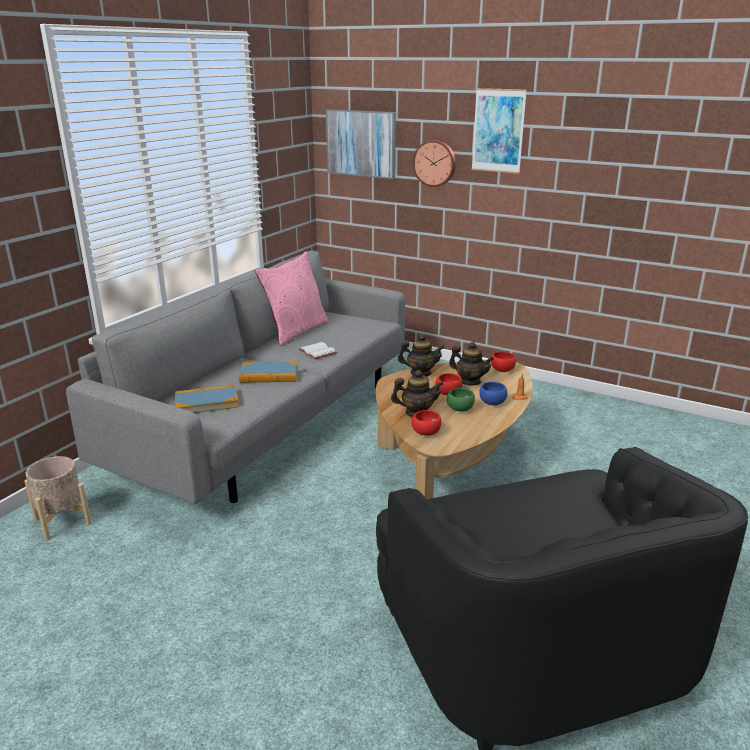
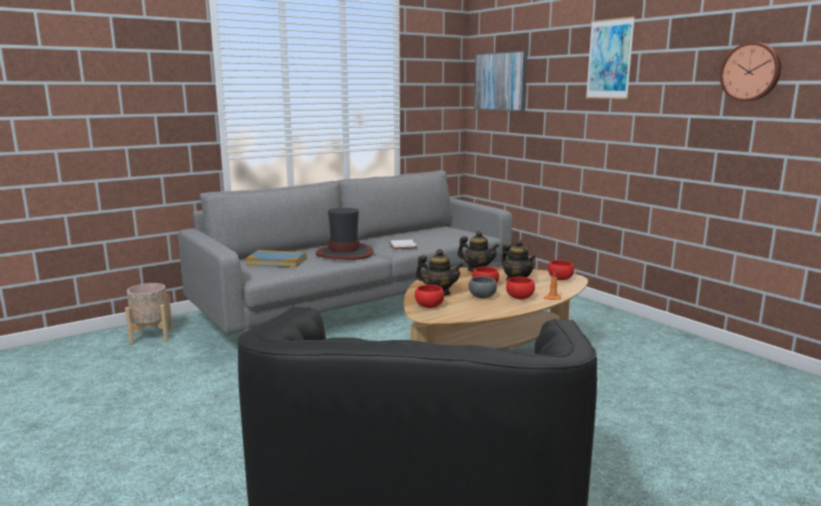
camera: 25 degrees right, 10 degrees down
book [239,361,298,383] -> hat [315,208,374,260]
pink pillow [255,252,329,346] -> none
wall clock [413,140,456,187] -> wall clock moved to [720,42,781,102]
green bowl [447,388,475,412] -> grey bowl [469,276,497,298]
blue bowl [479,382,507,406] -> red bowl [506,277,535,299]

